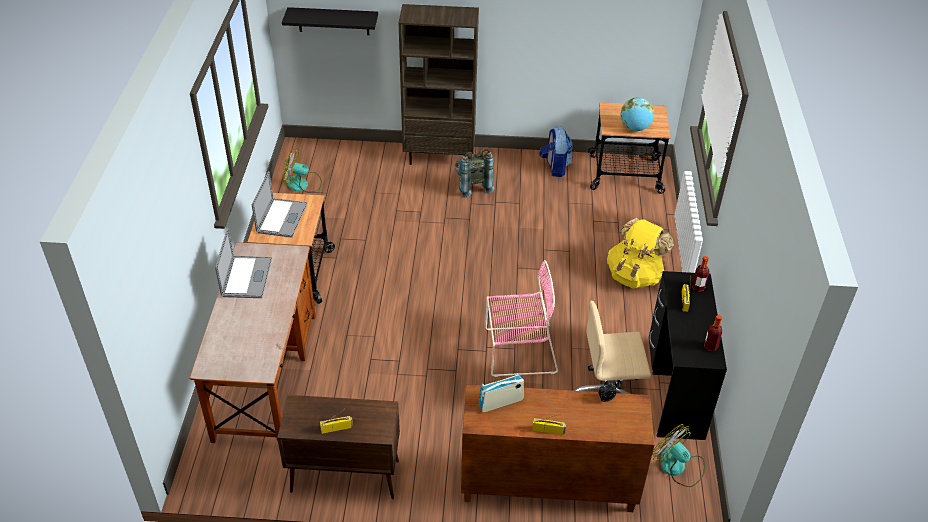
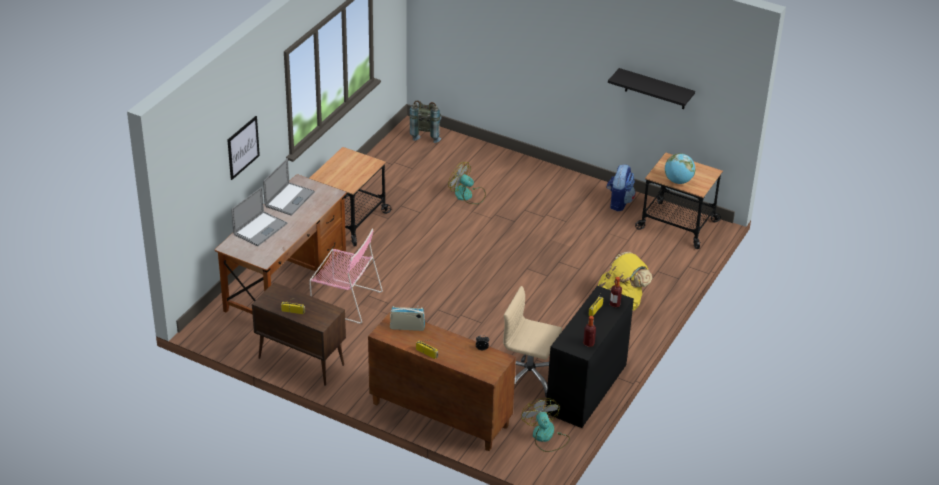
camera: 25 degrees right, 5 degrees down
laptop [252,171,307,237] -> laptop moved to [231,187,287,246]
black shelf [282,7,378,35] -> black shelf moved to [608,68,695,109]
fan [282,149,322,193] -> fan moved to [448,162,486,204]
brown bookcase [398,4,479,165] -> none
grey backpack [455,149,495,197] -> grey backpack moved to [410,100,442,143]
pink chair [485,260,558,377] -> pink chair moved to [309,229,383,324]
none -> picture [228,116,260,180]

